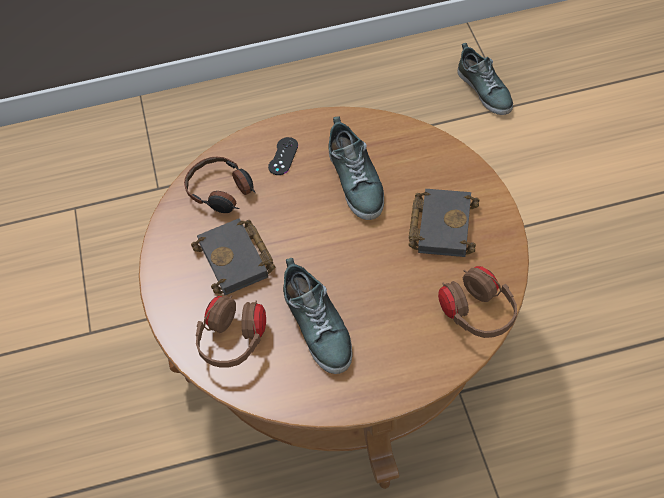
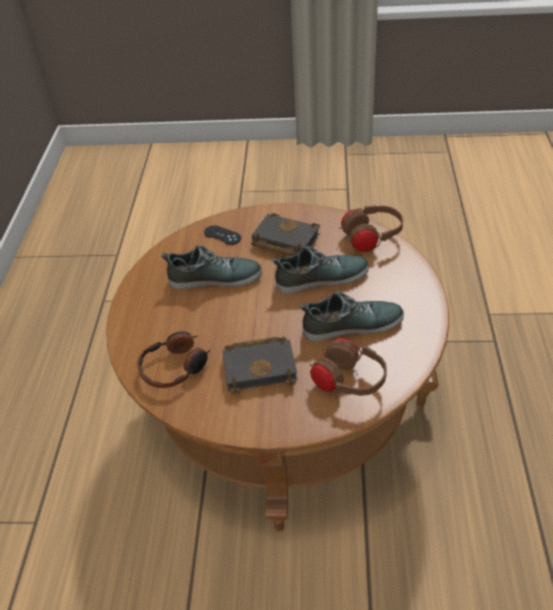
camera: 75 degrees left, 10 degrees down
black game controller [268,137,298,175] -> black game controller moved to [204,225,241,245]
shoe [457,43,513,115] -> shoe moved to [273,246,369,294]

